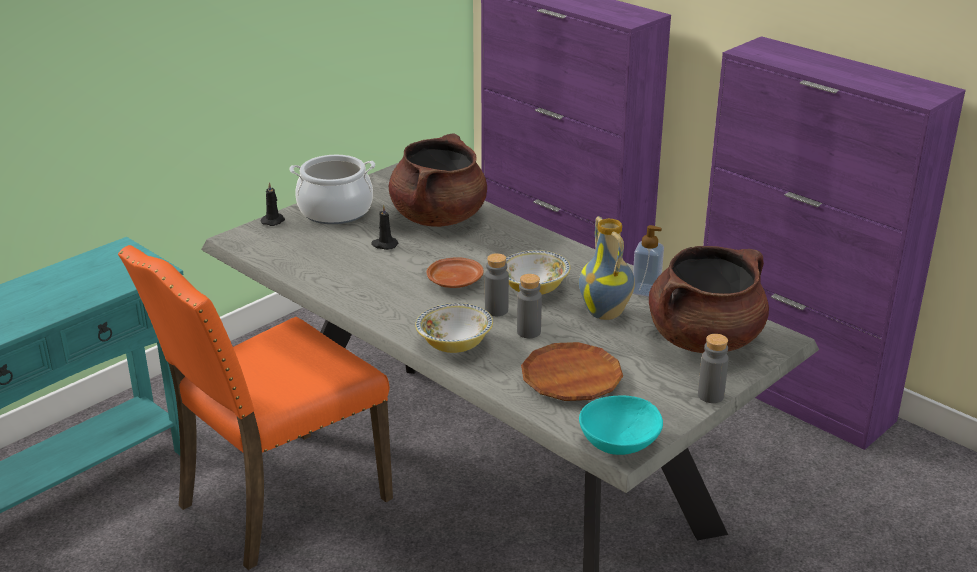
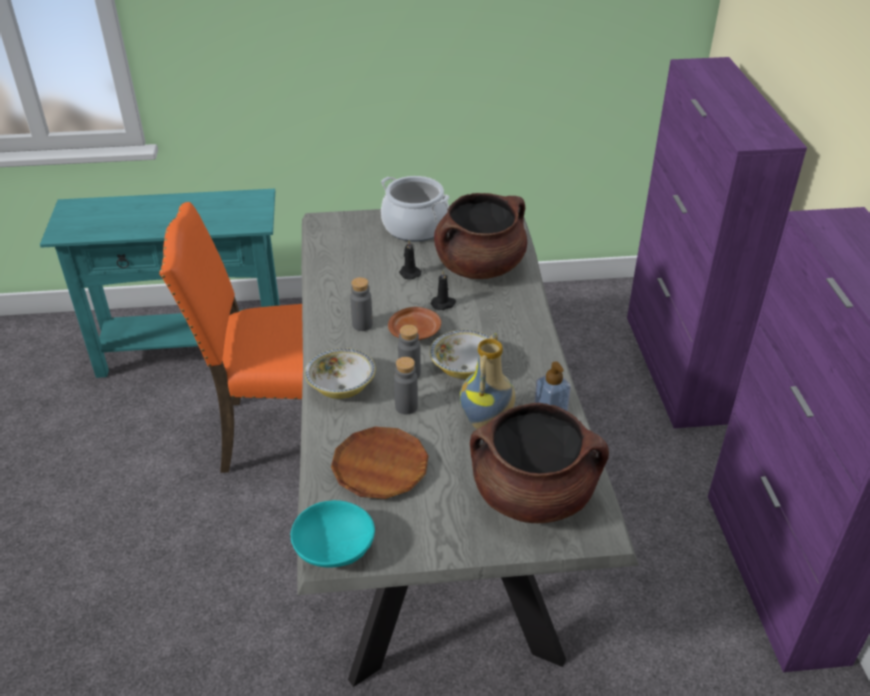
camera: 40 degrees right, 10 degrees up
black candle [261,182,285,226] -> black candle moved to [431,270,456,310]
grey bottle [698,334,729,403] -> grey bottle moved to [350,277,373,331]

